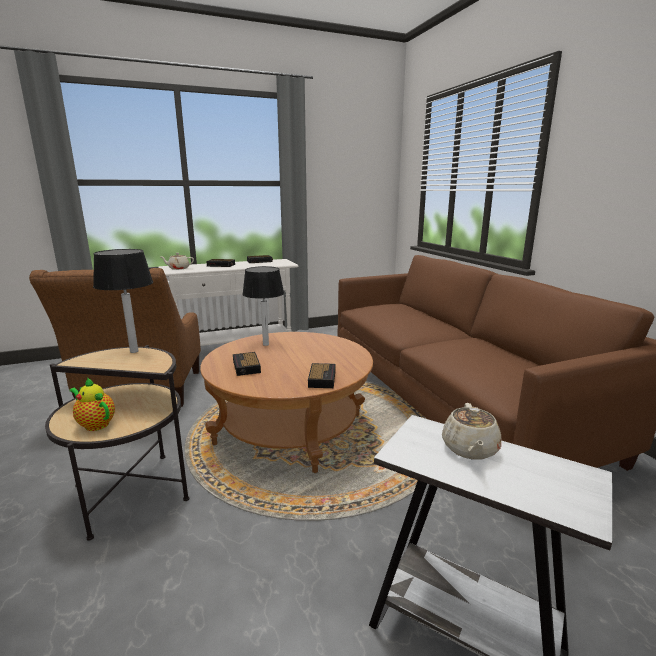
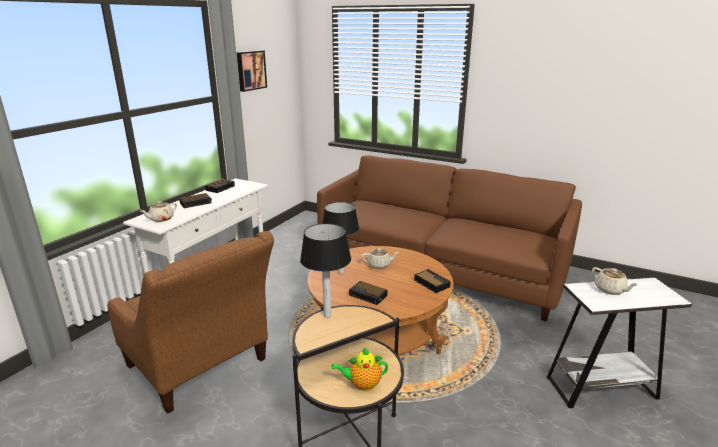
camera: 40 degrees left, 5 degrees up
none -> picture [237,50,267,92]
none -> beige teapot [361,248,399,269]

